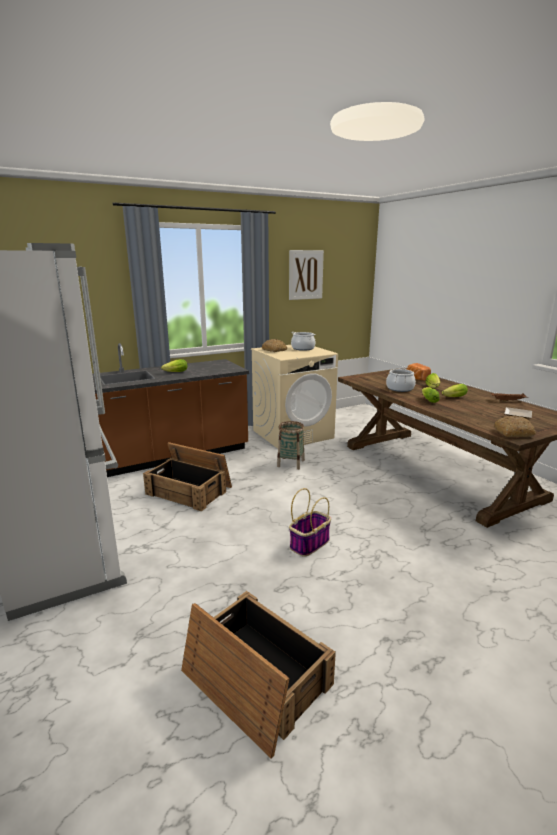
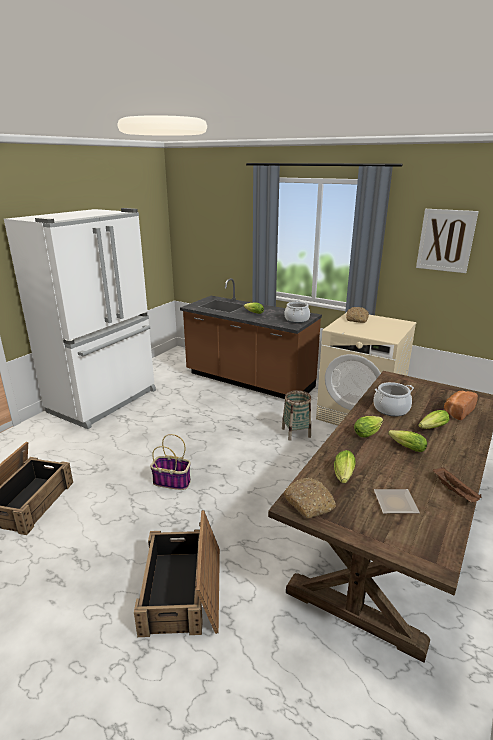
camera: 60 degrees right, 5 degrees up
crate [143,442,232,511] -> crate moved to [134,510,220,637]
cooking pot [291,332,316,351] -> cooking pot moved to [284,300,310,323]
none -> lettuce [334,450,356,483]

